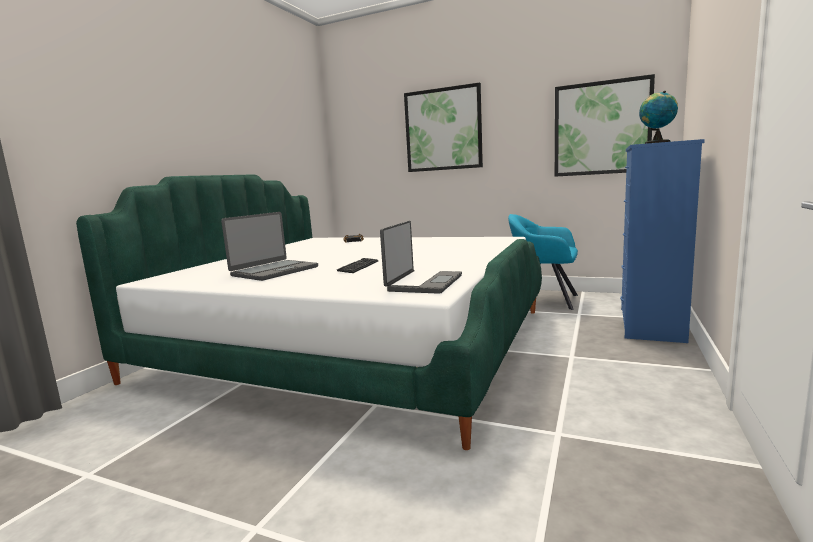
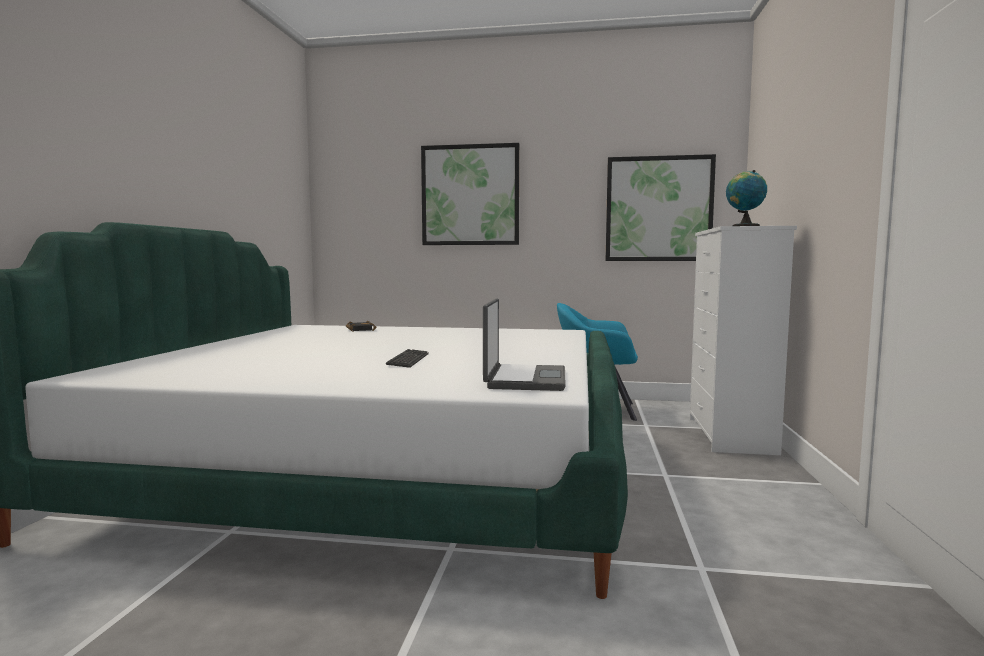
camera: 15 degrees left, 5 degrees down
laptop [221,212,318,281] -> none
blue dresser [620,139,705,343] -> white dresser [690,226,797,455]

